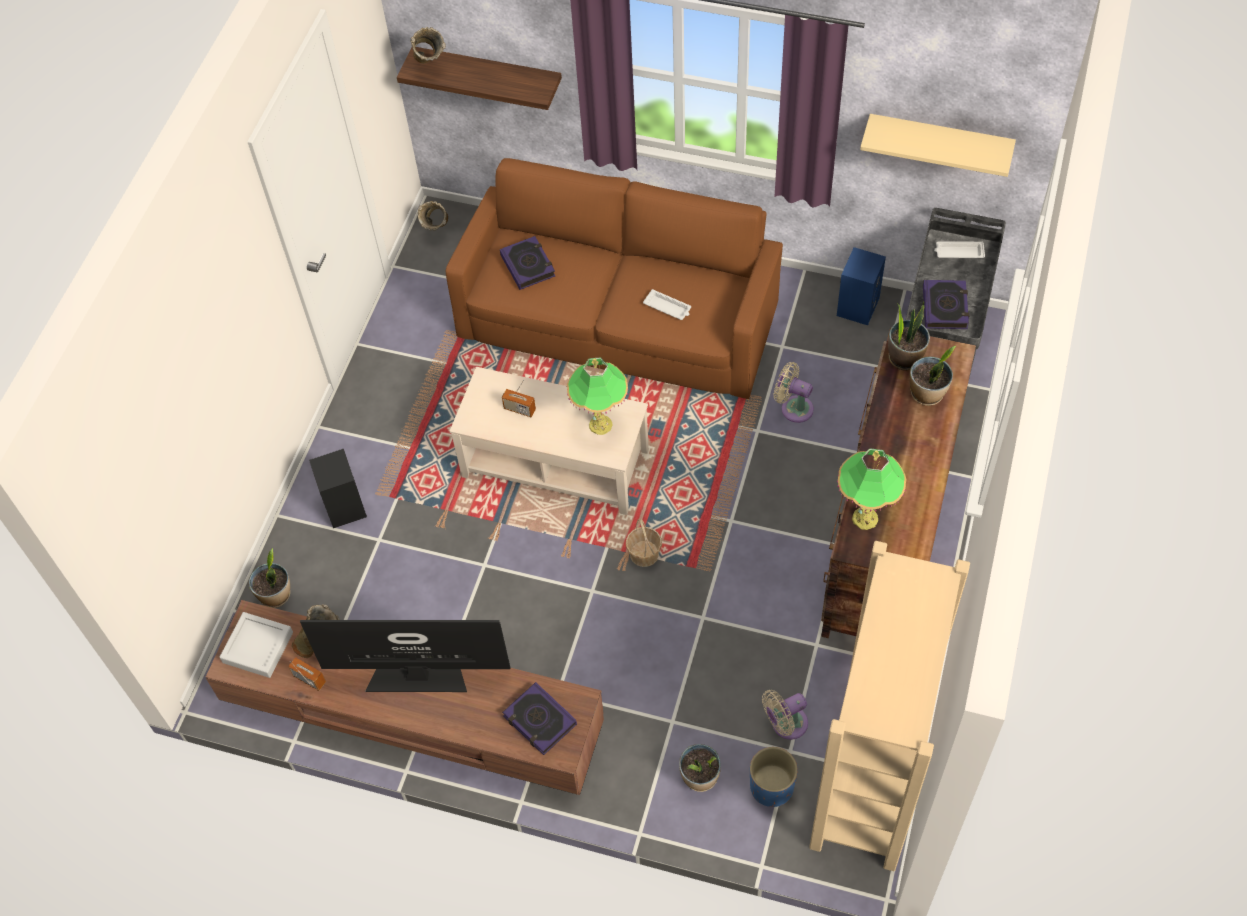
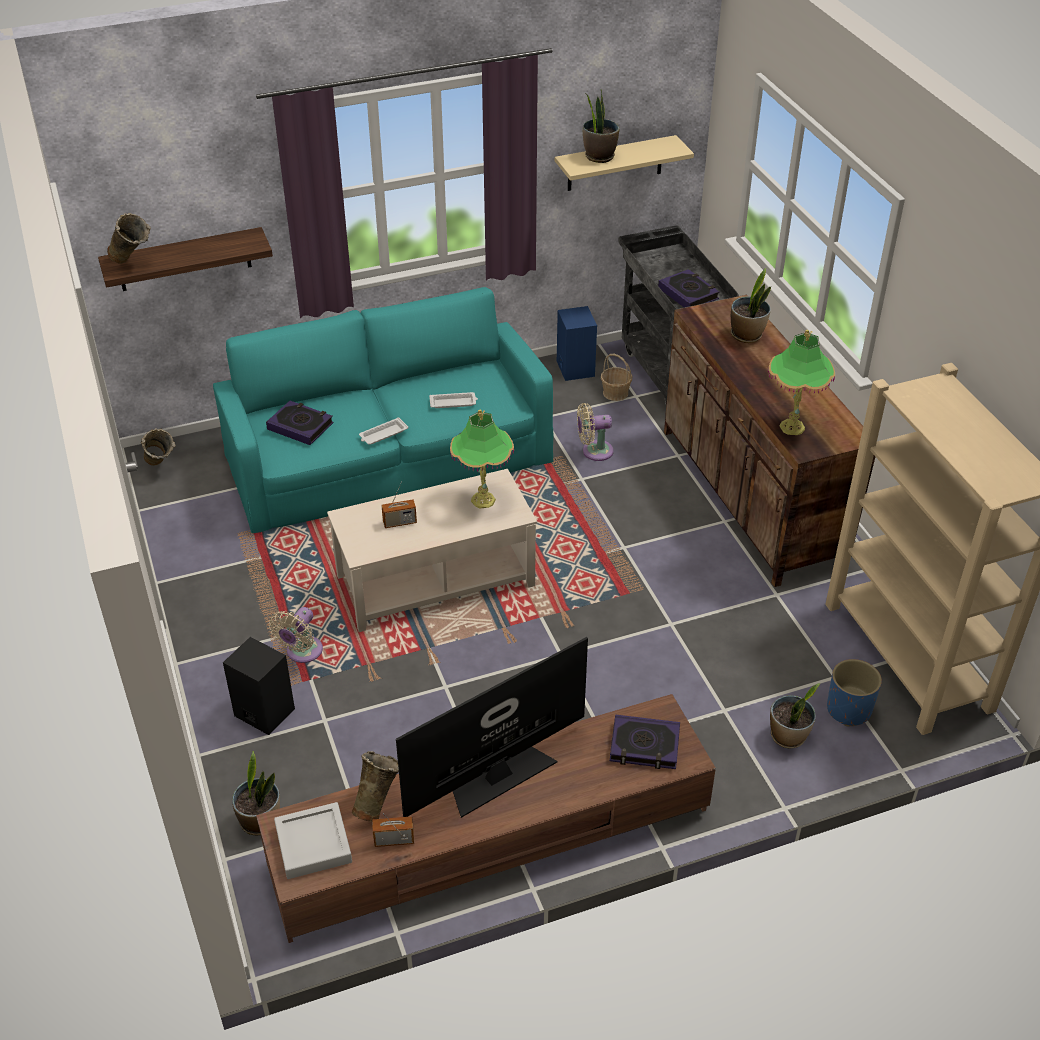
camera: 40 degrees left, 15 degrees down
brown sofa [446,158,783,399] -> turquoise sofa [213,287,553,533]
basket [626,519,662,567] -> basket moved to [601,354,632,401]
beige fan [762,690,808,740] -> beige fan moved to [269,607,323,663]
potted plant [888,301,930,370] -> potted plant moved to [583,90,620,163]
white tray [934,241,985,258] -> white tray moved to [359,417,408,445]

